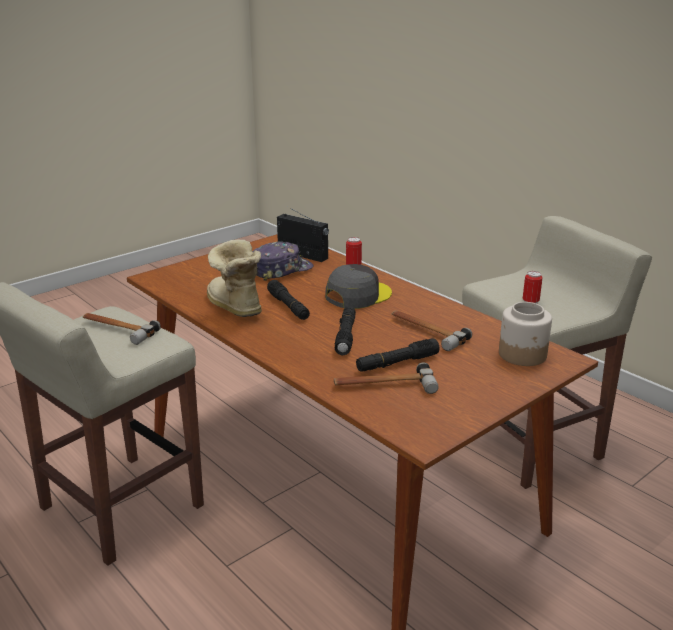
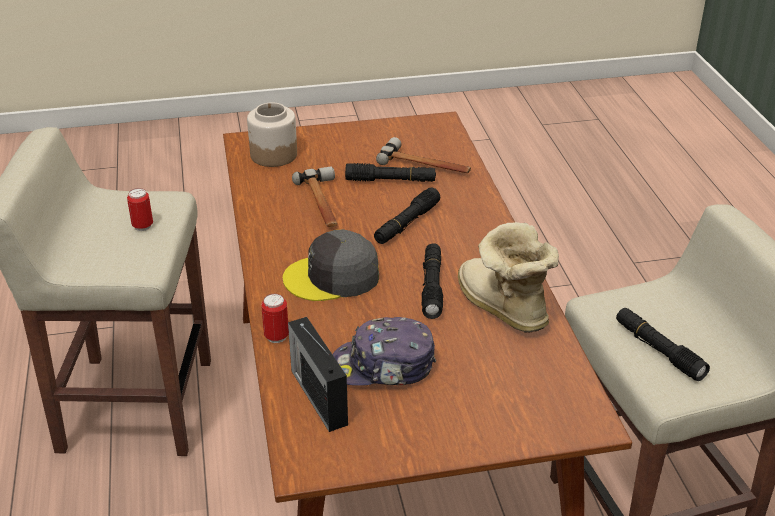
camera: 150 degrees left, 10 degrees up
hammer [83,313,161,345] -> black flashlight [616,308,710,381]
boot [207,239,262,317] -> boot turned 150 degrees clockwise [458,222,559,333]

